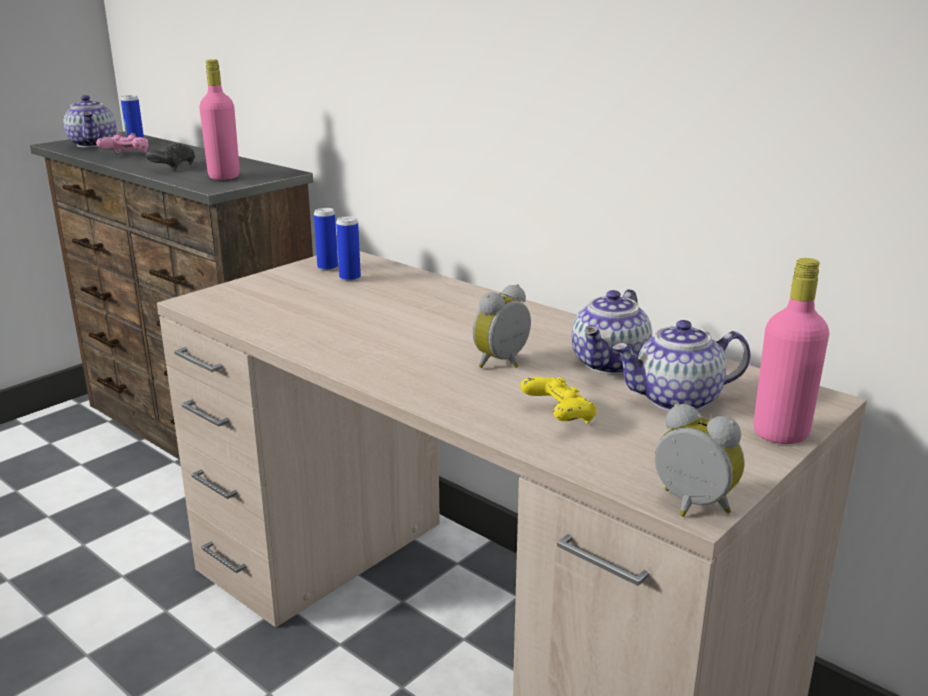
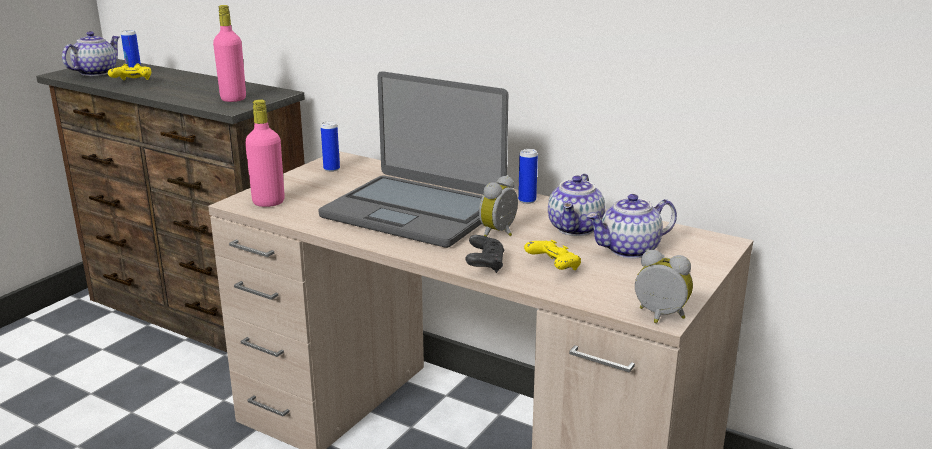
camera: 10 degrees left, 0 degrees up
teapot [64,95,117,148] -> teapot turned 120 degrees counterclockwise [62,31,120,76]
pink game controller [96,133,149,153] -> yellow game controller [108,64,151,80]
black game controller [145,143,195,171] -> black game controller moved to [466,235,504,273]
can [336,216,361,282] -> can moved to [518,149,538,204]
pink bottle [754,258,829,444] -> pink bottle moved to [245,99,285,207]
none -> laptop [318,71,508,248]

